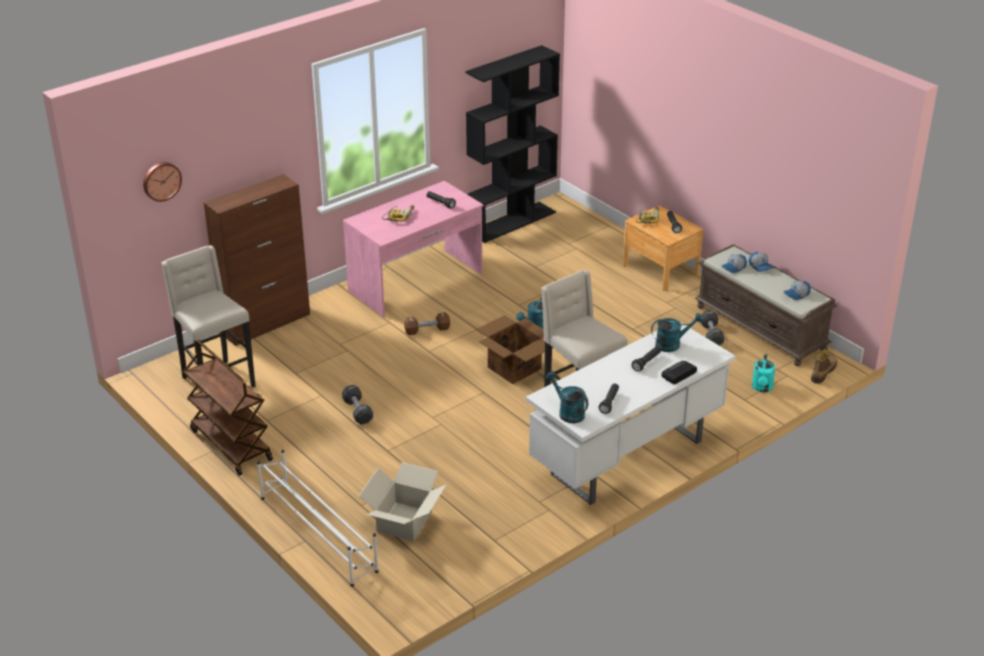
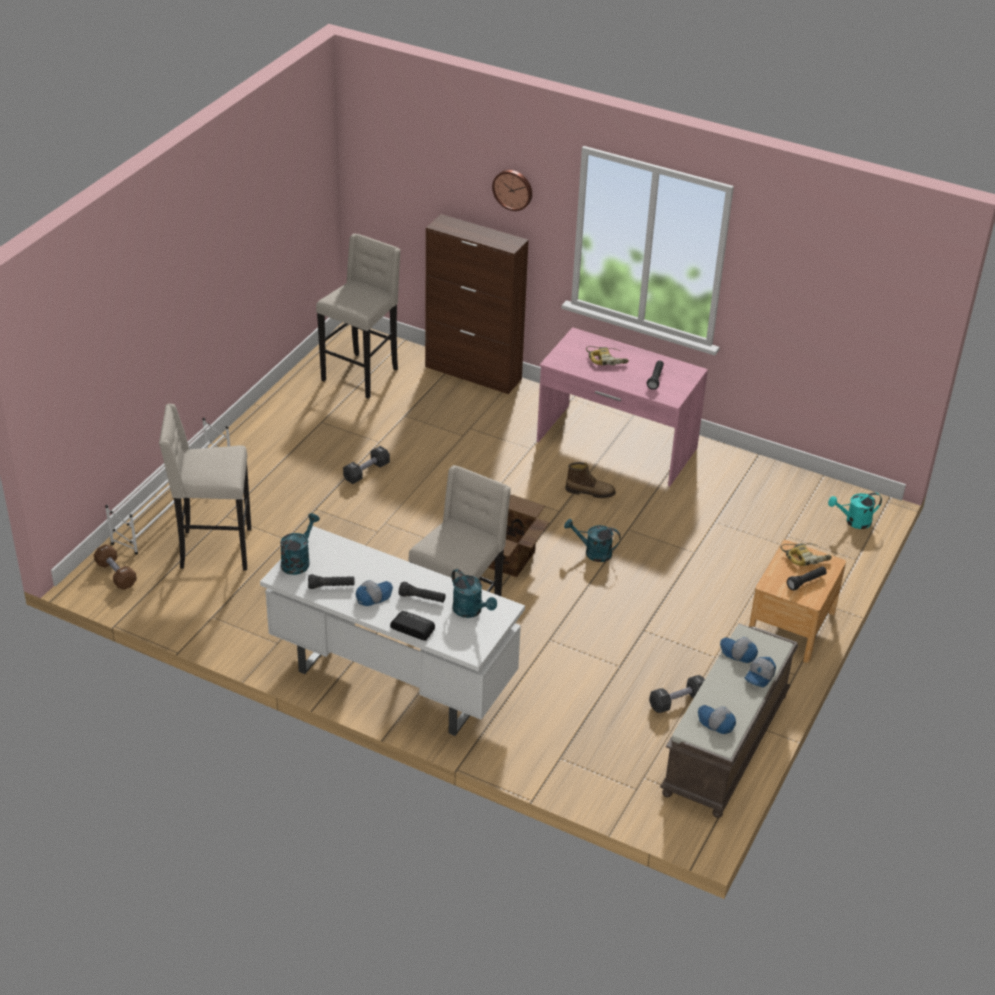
camera: 65 degrees right, 5 degrees up
wall clock [143,162,182,202] -> wall clock moved to [492,170,532,211]
brown cart [183,340,273,476] -> none
cardboard box [359,462,446,541] -> beige stool [159,404,251,570]
brown dumbbell [404,312,450,335] -> brown dumbbell moved to [94,544,137,590]
black bookcase [465,45,560,243] -> none
turquoise watering can [752,354,775,392] -> turquoise watering can moved to [828,493,882,529]
boot [811,350,837,384] -> boot moved to [565,462,616,498]
none -> cap [356,580,393,606]

